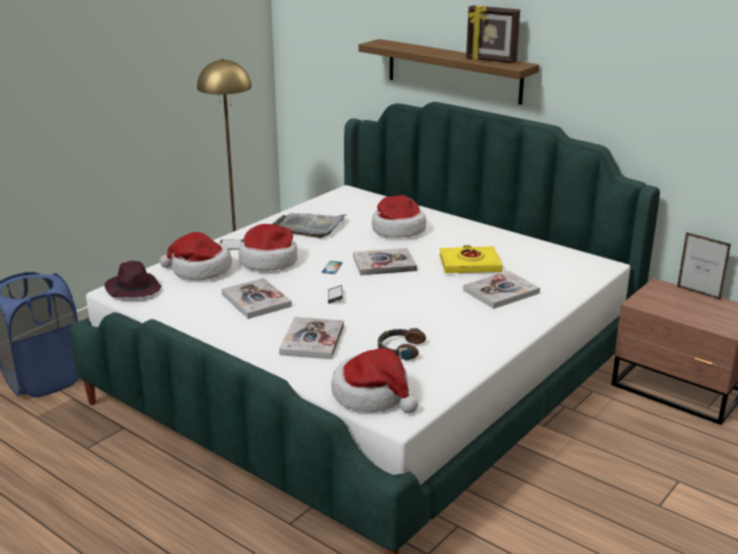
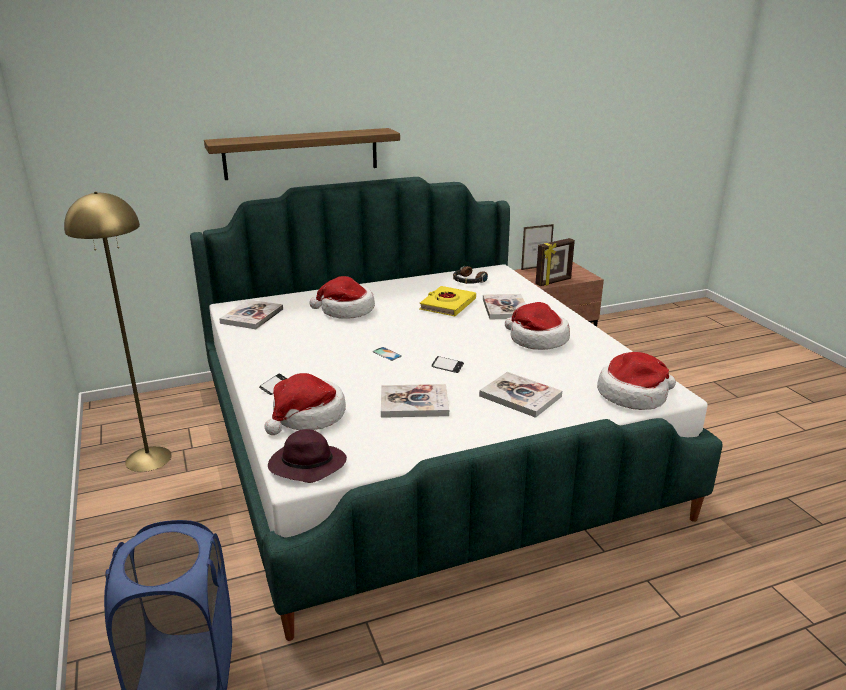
camera: 60 degrees left, 0 degrees up
hat [238,224,297,270] -> hat moved to [505,302,570,350]
grey tray [272,213,347,238] -> none
book [353,248,417,276] -> book moved to [219,299,283,329]
headphones [378,328,426,361] -> headphones moved to [453,266,488,284]
picture frame [466,5,520,63] -> picture frame moved to [535,238,575,286]

